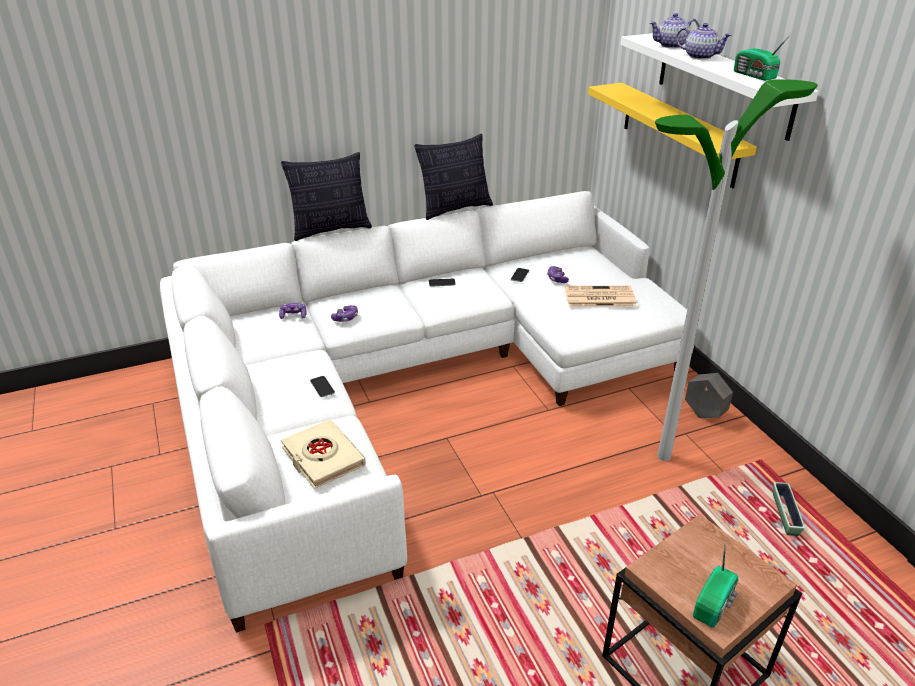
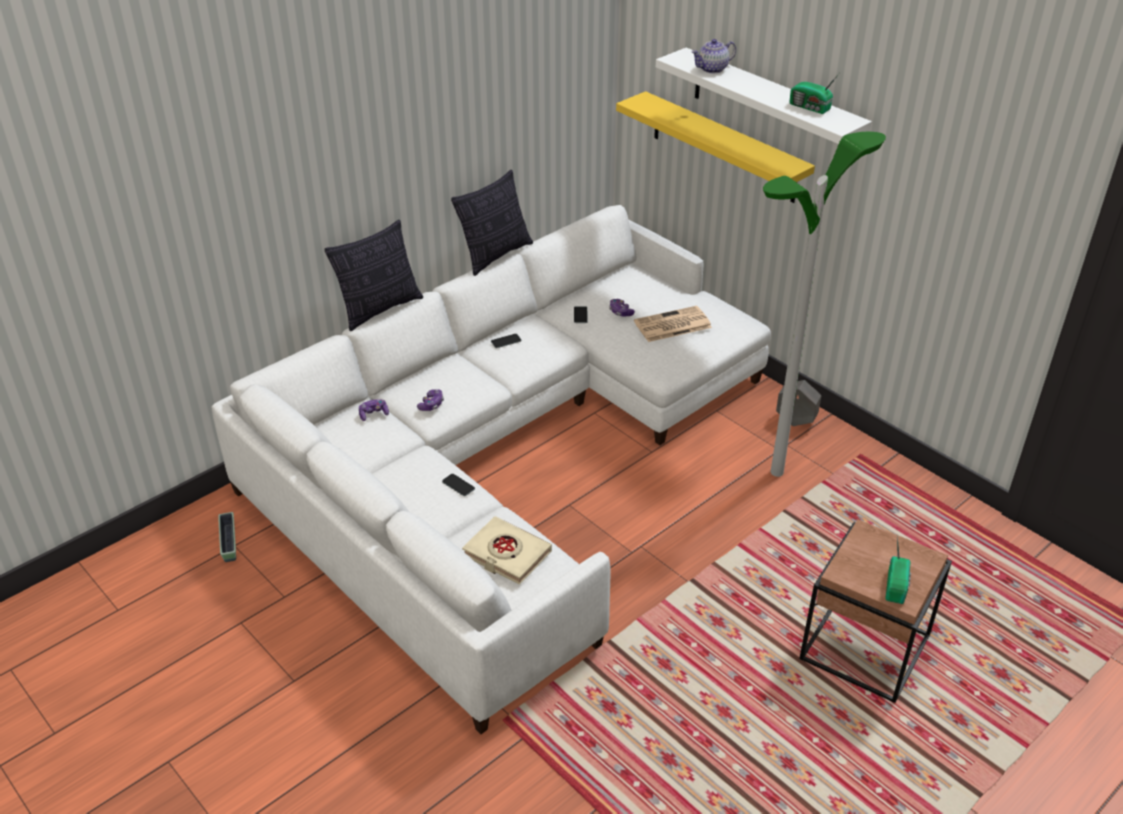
camera: 20 degrees left, 5 degrees up
teapot [676,23,732,60] -> none
planter [773,482,805,536] -> planter moved to [218,512,236,562]

